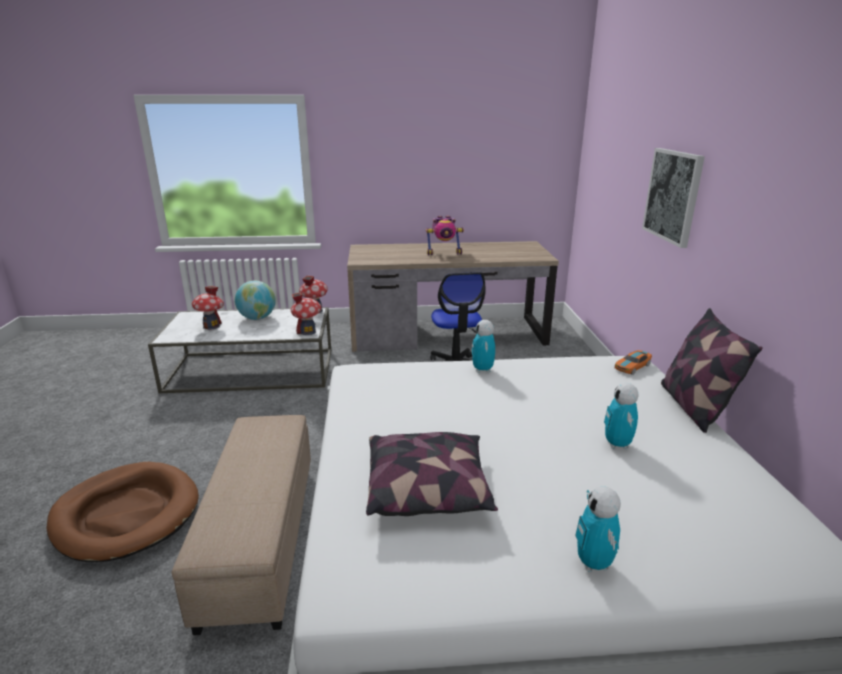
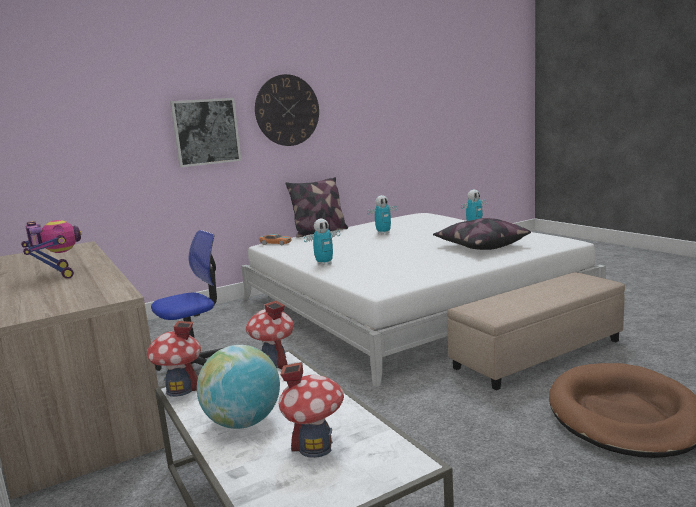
camera: 115 degrees left, 10 degrees down
none -> wall clock [255,74,319,146]

